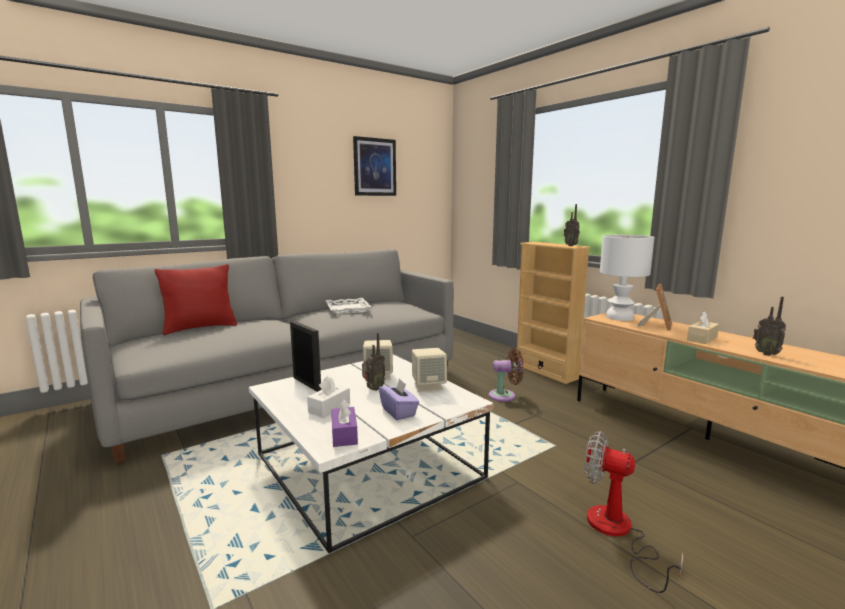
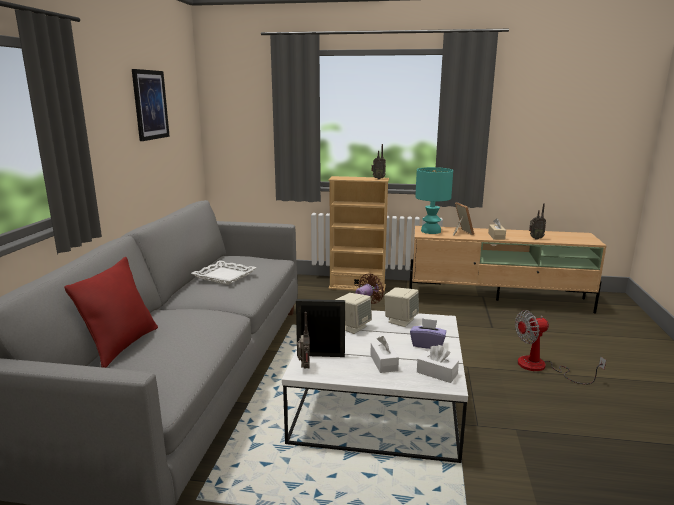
camera: 45 degrees left, 5 degrees up
purple tissue box [331,399,358,447] -> white tissue box [417,345,459,383]
radio [362,333,385,391] -> radio moved to [297,312,310,369]
white table lamp [600,235,654,321] -> turquoise table lamp [415,167,453,234]

